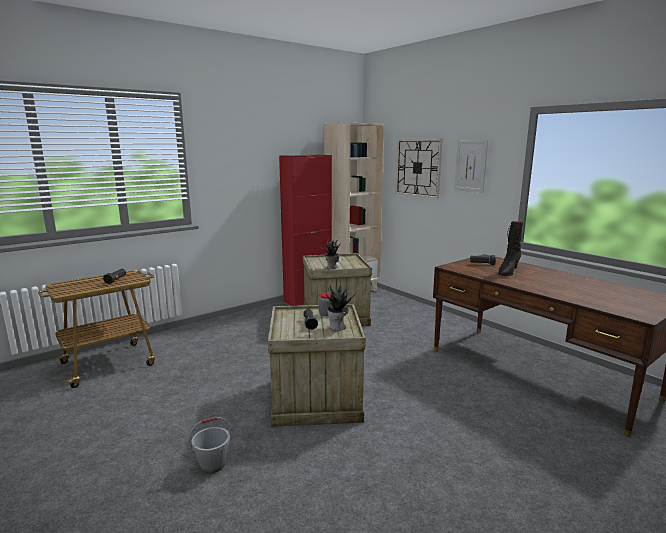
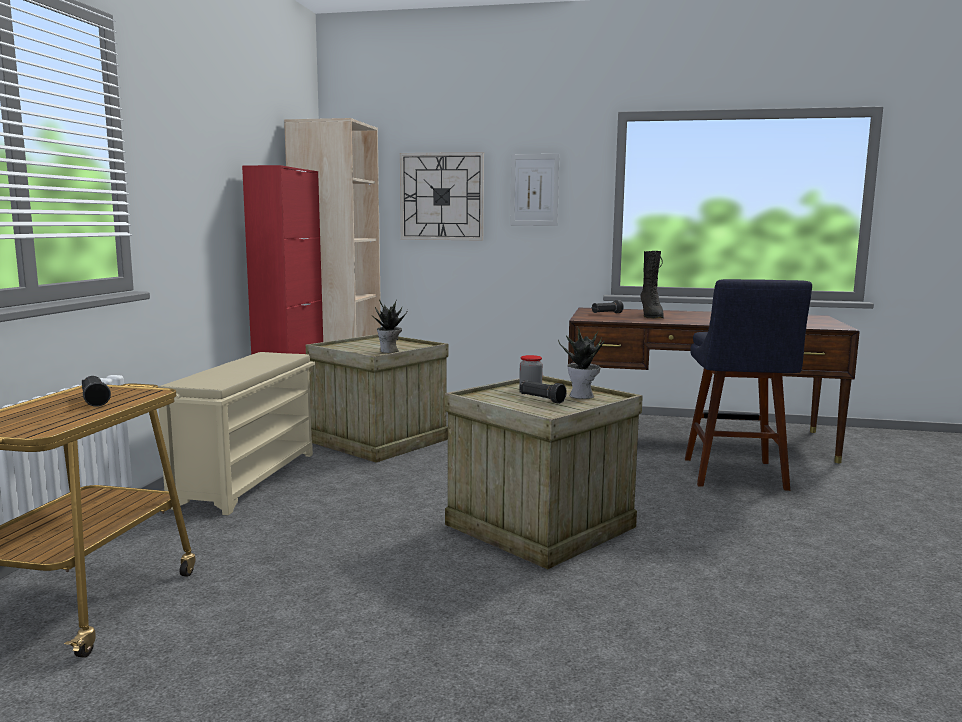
camera: 40 degrees left, 5 degrees down
grey bucket [189,417,231,473] -> none
none -> beige shoe rack [158,352,315,515]
none -> blue stool [685,279,812,491]

